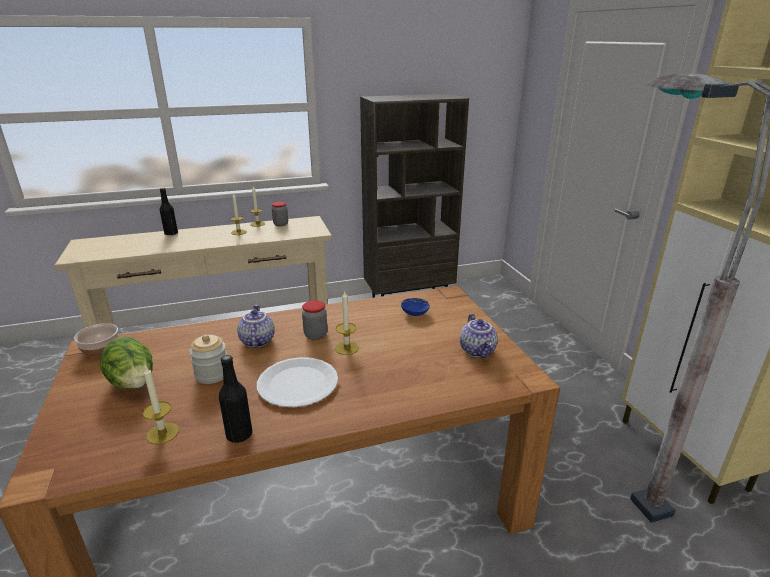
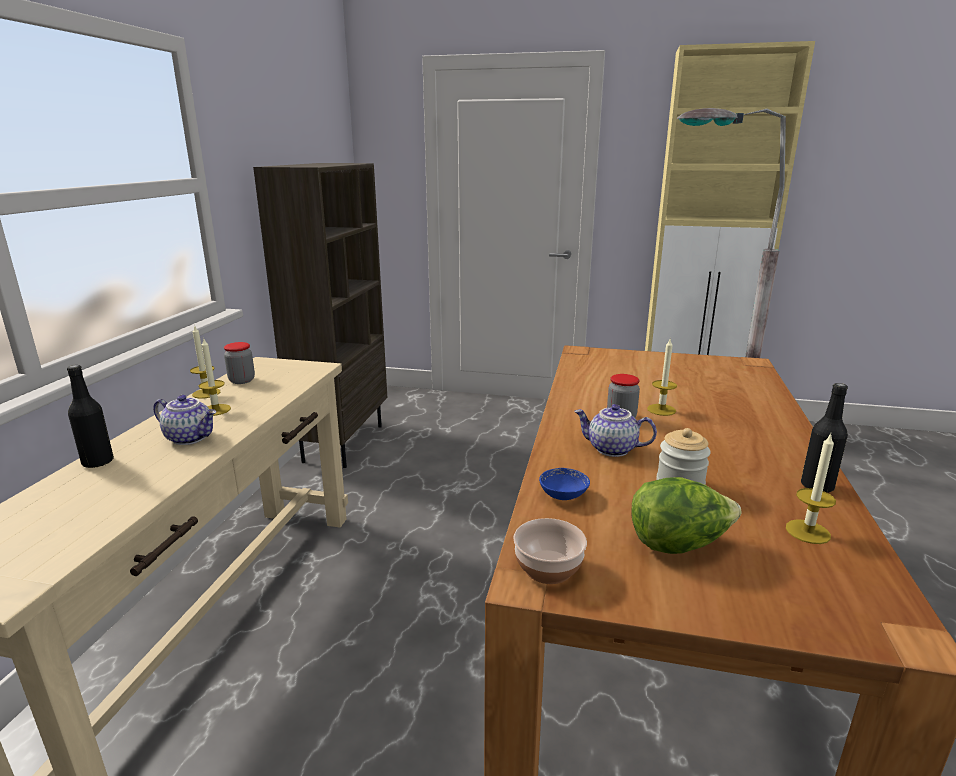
camera: 60 degrees left, 5 degrees down
white plate [257,357,338,407] -> none
blue bowl [401,298,430,316] -> blue bowl moved to [539,468,590,500]
teapot [460,314,498,358] -> teapot moved to [154,395,216,445]

